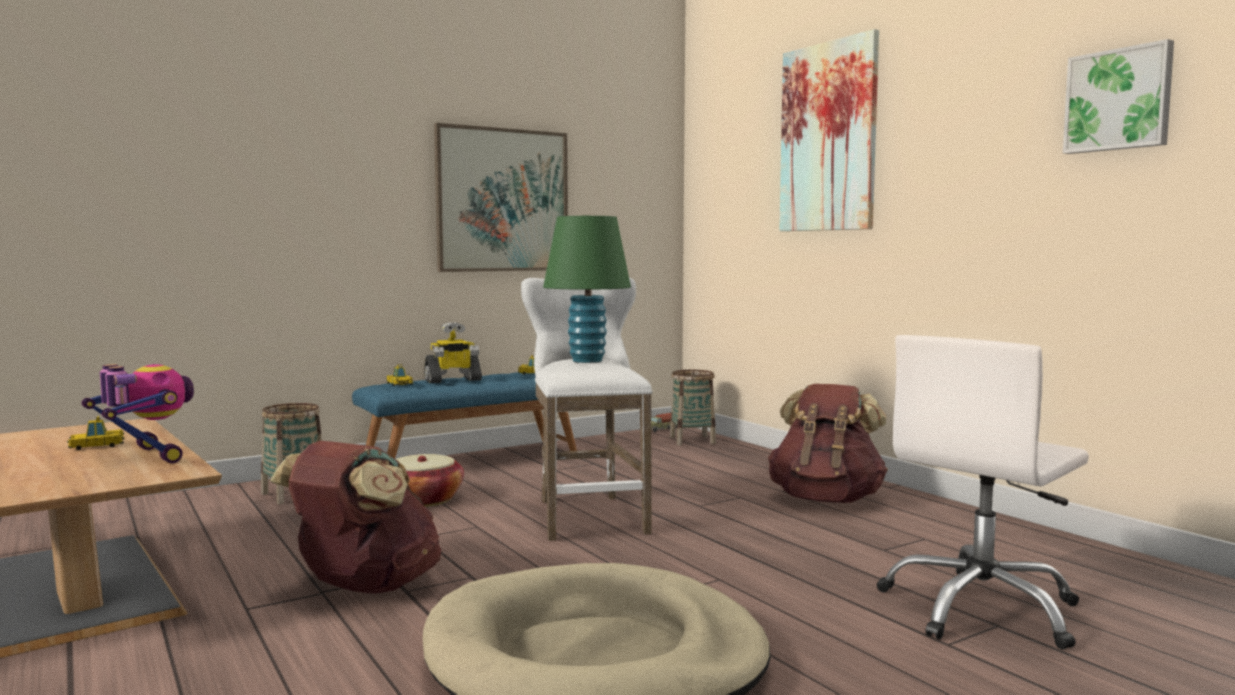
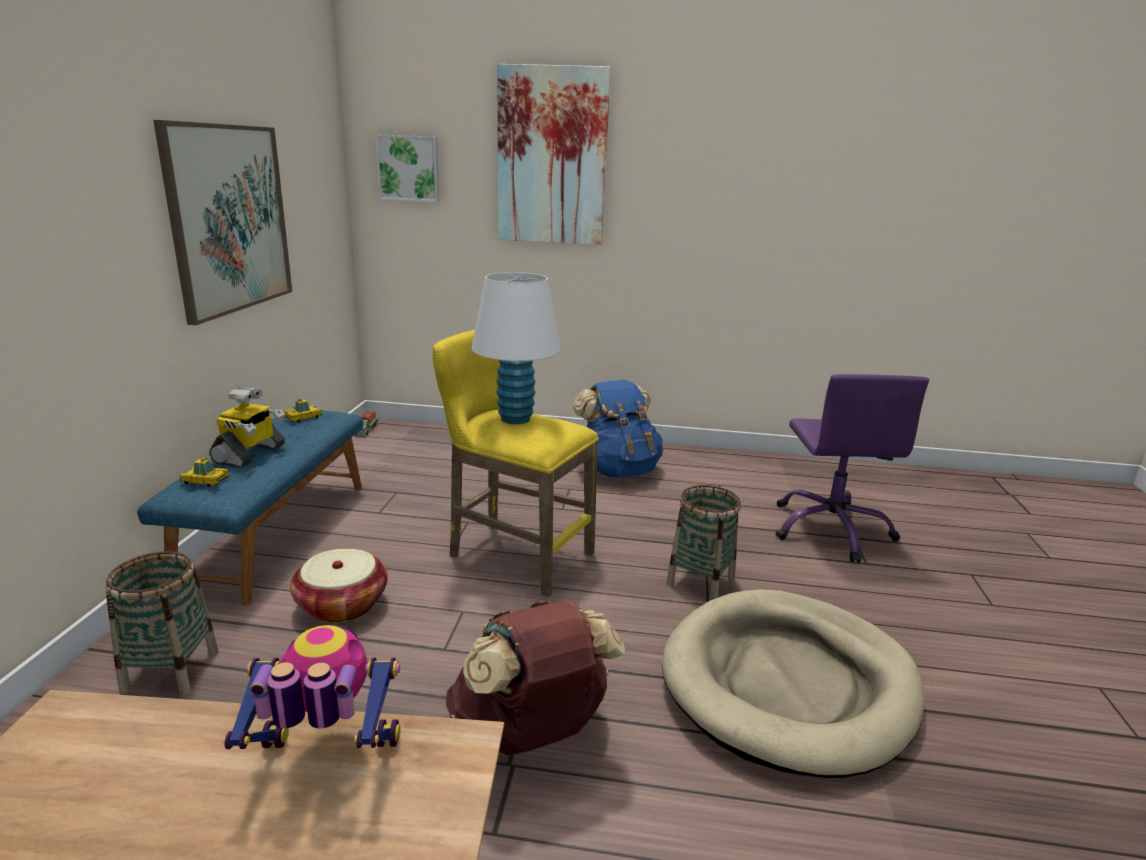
camera: 50 degrees left, 15 degrees up
toy car [67,416,125,450] -> none
white stool [521,278,653,541] -> yellow stool [433,330,599,597]
green table lamp [543,216,631,363] -> white table lamp [471,272,561,424]
basket [670,370,716,445] -> basket moved to [667,485,741,600]
brown backpack [768,384,888,503] -> blue backpack [573,380,663,477]
white office chair [877,335,1089,650] -> purple office chair [776,374,929,562]
picture [1063,39,1174,154] -> picture moved to [375,134,440,202]

